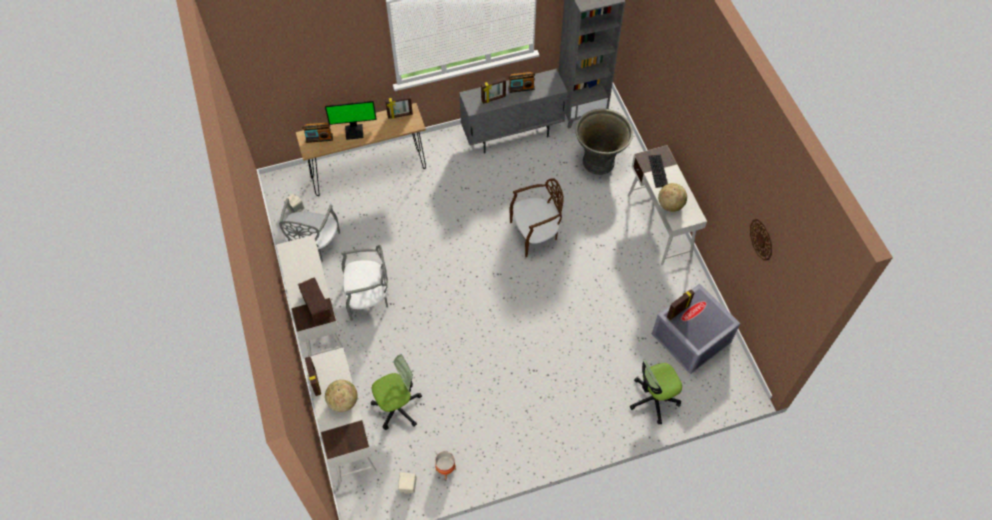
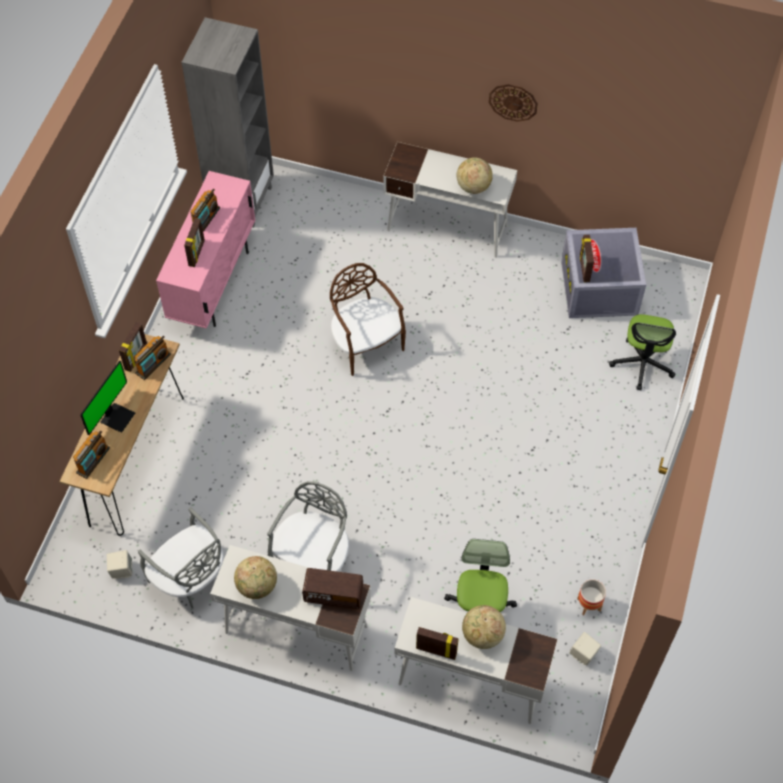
camera: 55 degrees left, 0 degrees up
grey cabinet [459,69,567,154] -> pink cabinet [156,171,255,329]
brown chair [509,178,564,257] -> brown chair turned 45 degrees counterclockwise [330,263,406,376]
grey planter [575,109,633,175] -> none
keyboard [648,155,668,188] -> none
wall clock [750,219,772,261] -> wall clock moved to [489,84,538,122]
none -> radio [134,336,171,380]
none -> globe [234,556,277,599]

